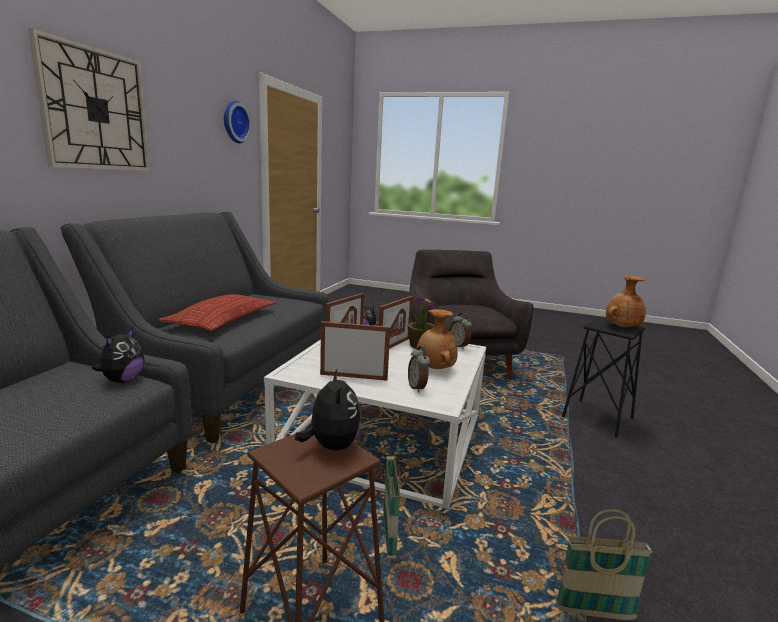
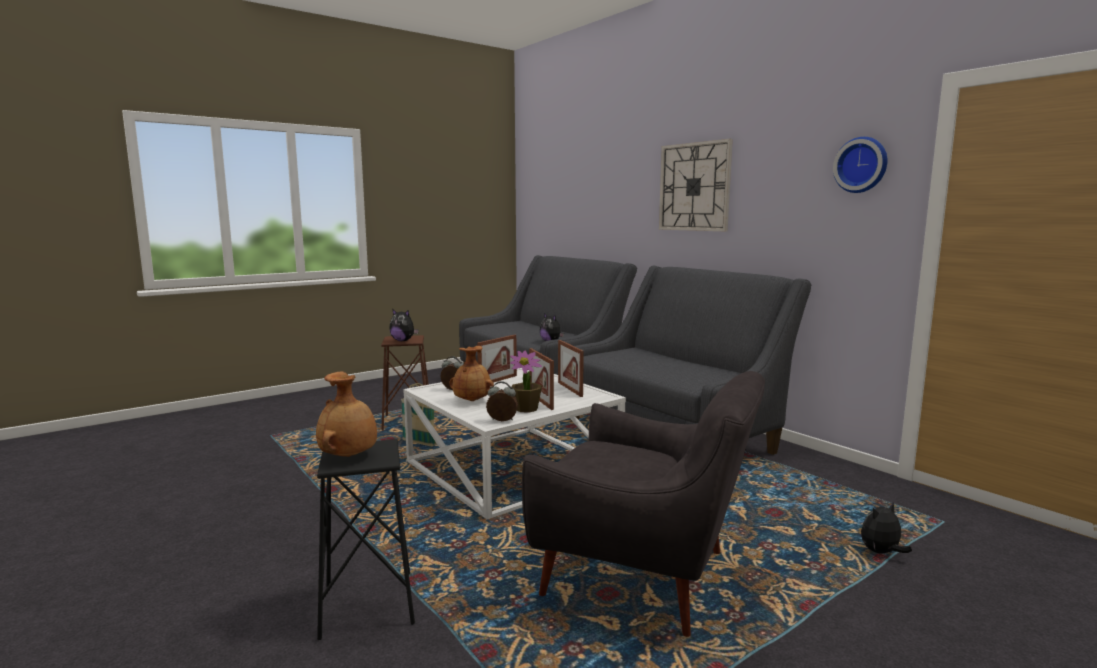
camera: 125 degrees right, 5 degrees down
pillow [159,294,277,331] -> none
basket [556,509,653,620] -> none

